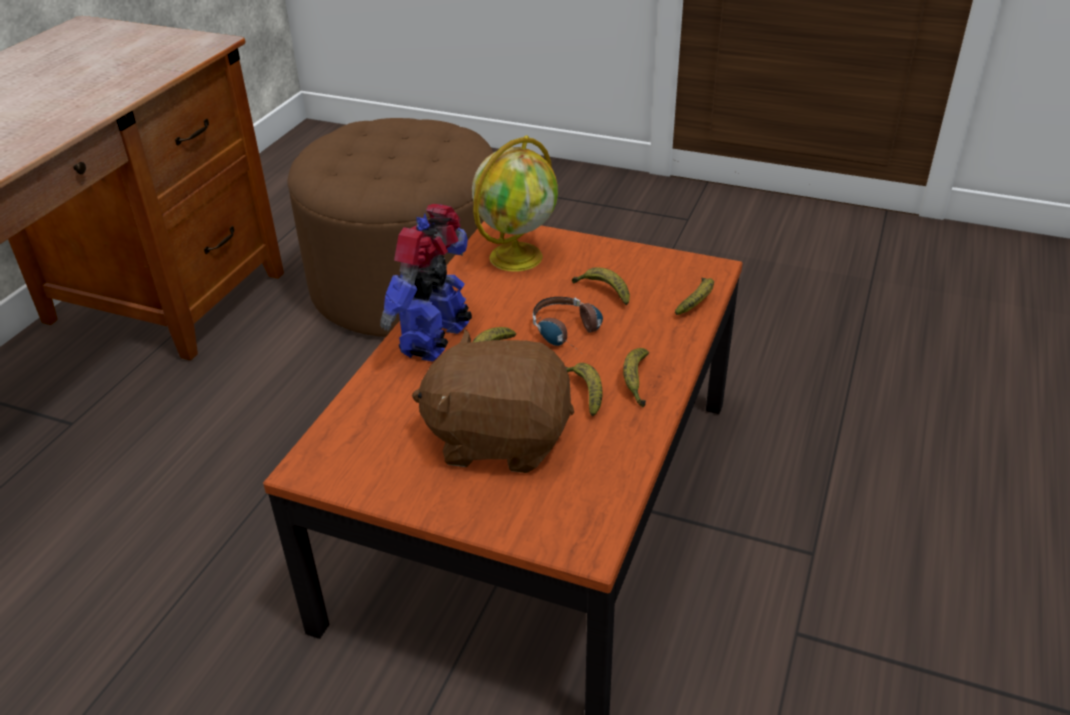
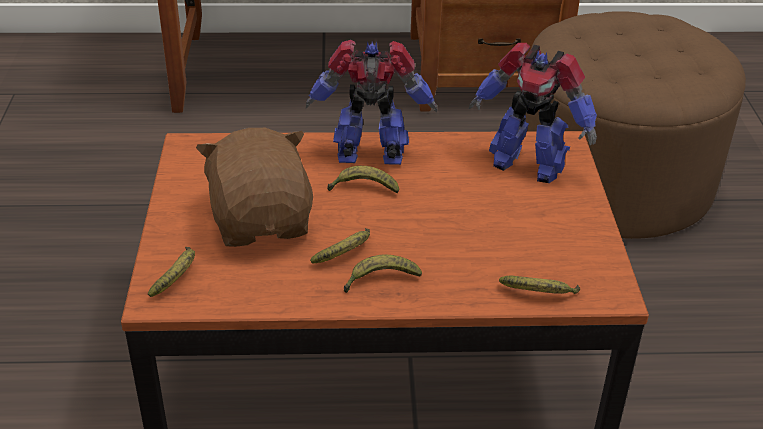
camera: 65 degrees right, 0 degrees up
globe [472,135,558,272] -> toy robot [469,43,597,183]
headphones [533,297,603,352] -> none
banana [572,267,630,305] -> banana moved to [148,247,195,297]

